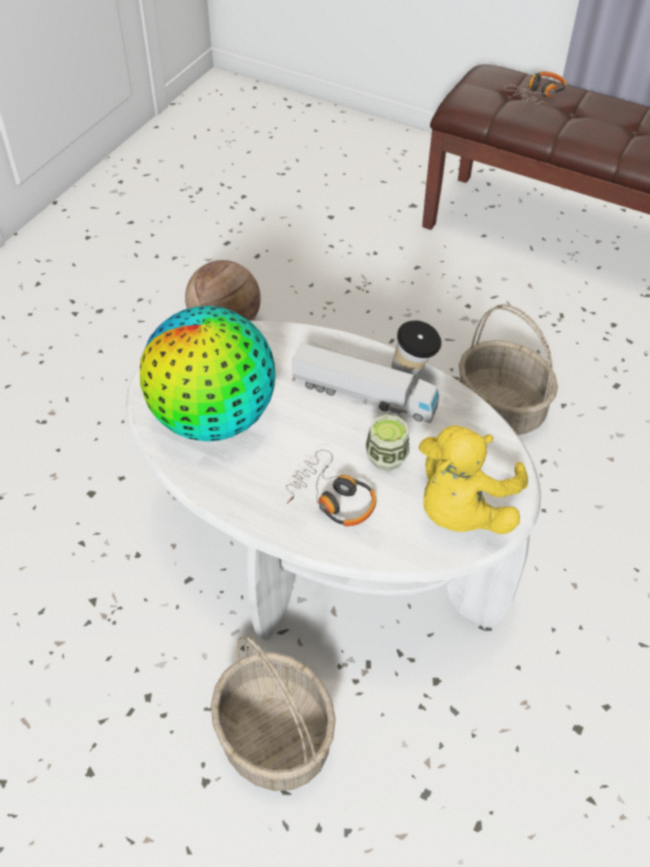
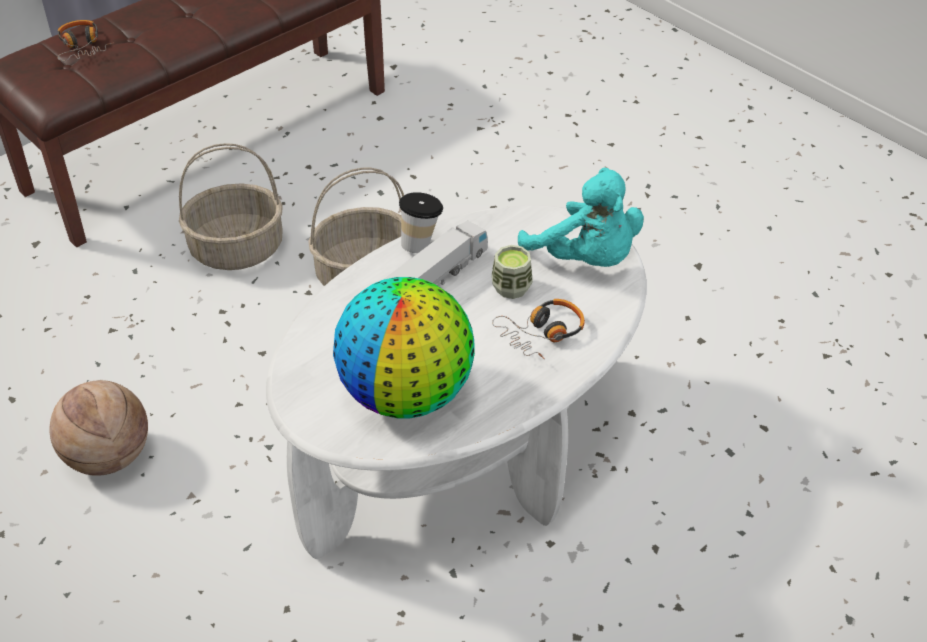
camera: 70 degrees left, 5 degrees down
basket [211,635,336,791] -> basket moved to [179,143,283,270]
yellow plush toy [419,425,528,534] -> turquoise plush toy [518,168,644,267]

